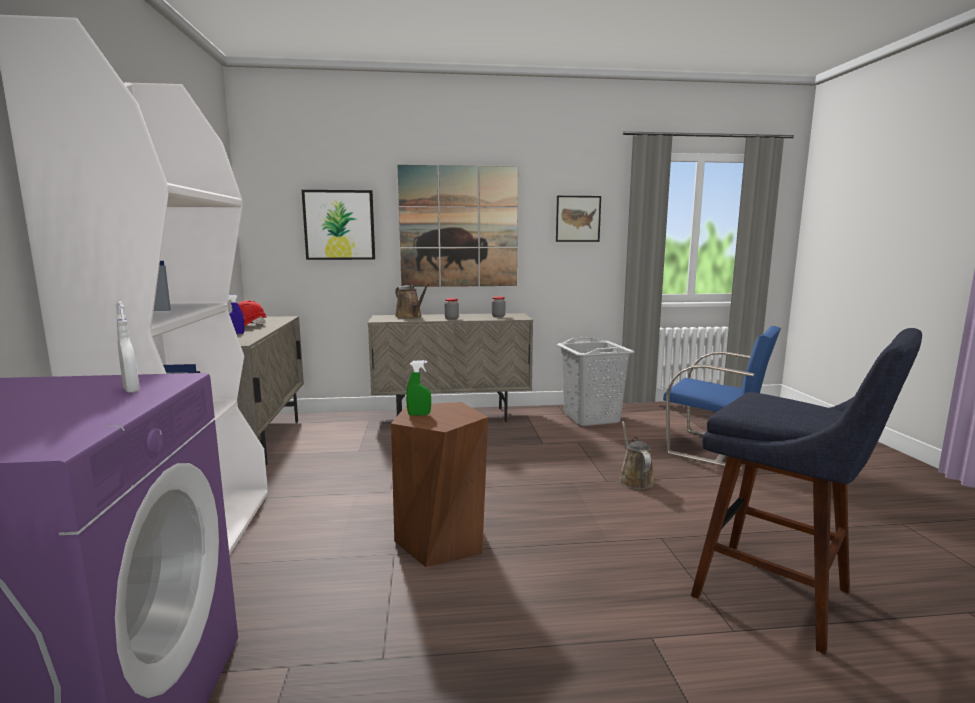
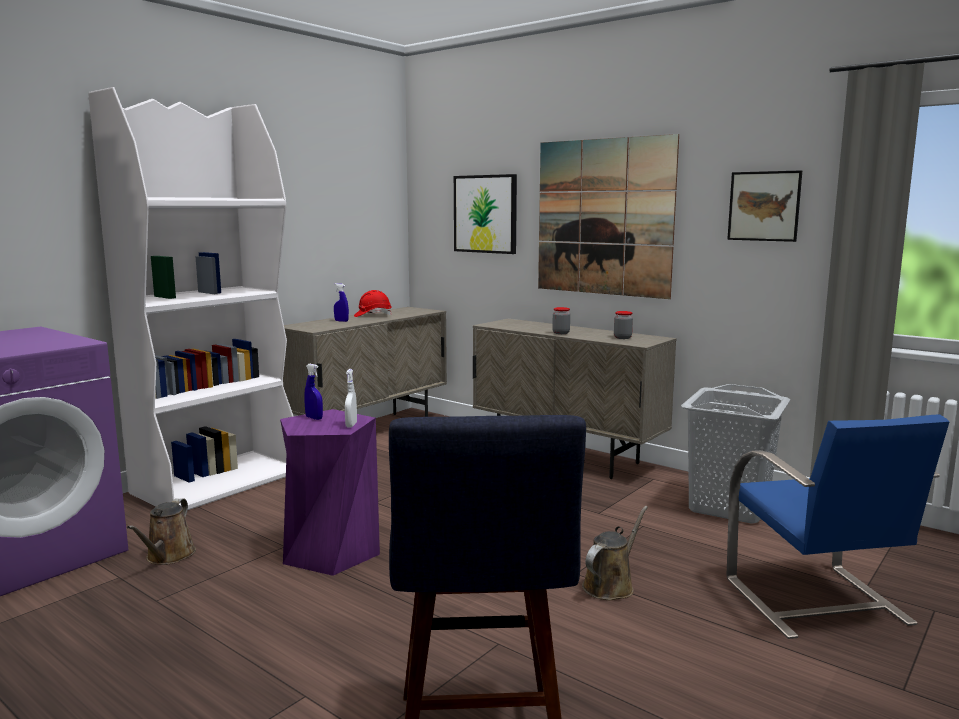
camera: 45 degrees right, 0 degrees up
white spray bottle [115,301,140,393] -> white spray bottle moved to [345,369,357,428]
brown stool [391,402,488,567] -> purple stool [280,409,380,576]
brown watering can [395,284,429,319] -> brown watering can moved to [127,499,196,565]
green spray bottle [406,360,431,416] -> blue spray bottle [304,364,323,420]

